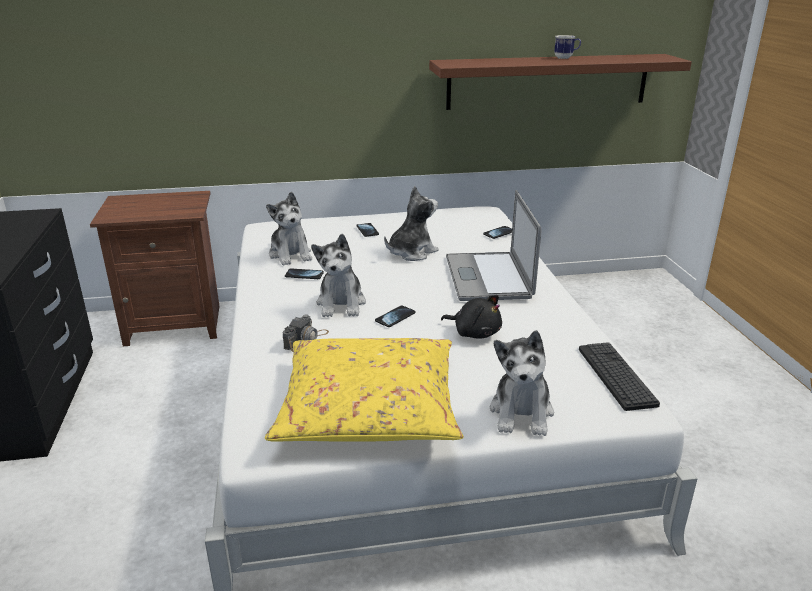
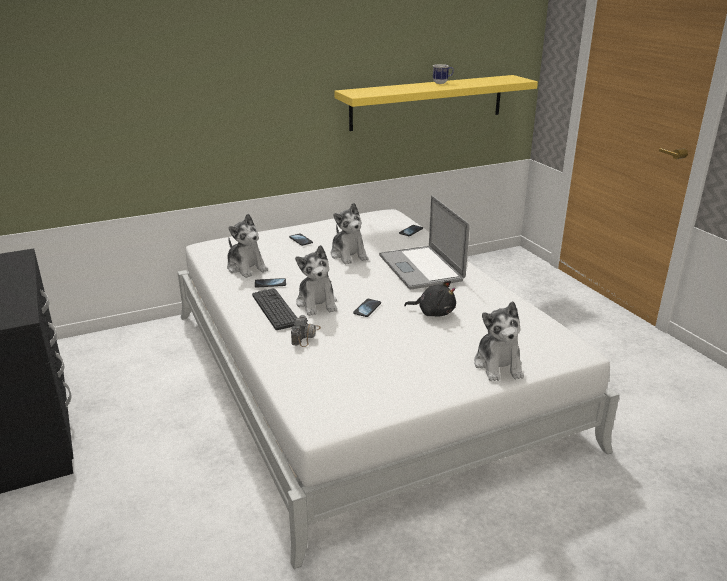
camera: 15 degrees left, 0 degrees up
brown nightstand [90,191,220,346] -> none
yellow pillow [265,338,463,442] -> none
plush toy [384,186,439,261] -> plush toy turned 120 degrees clockwise [331,203,369,264]
brown shelf [429,54,692,110] -> yellow shelf [335,75,538,131]
keyboard [579,342,660,411] -> keyboard moved to [252,288,297,330]

